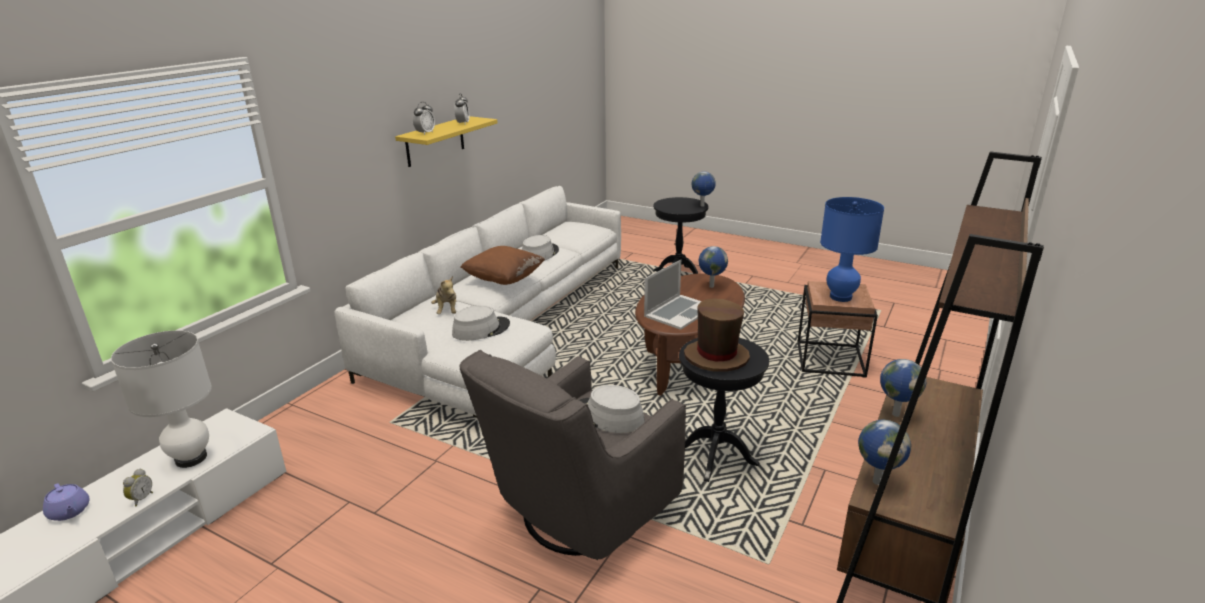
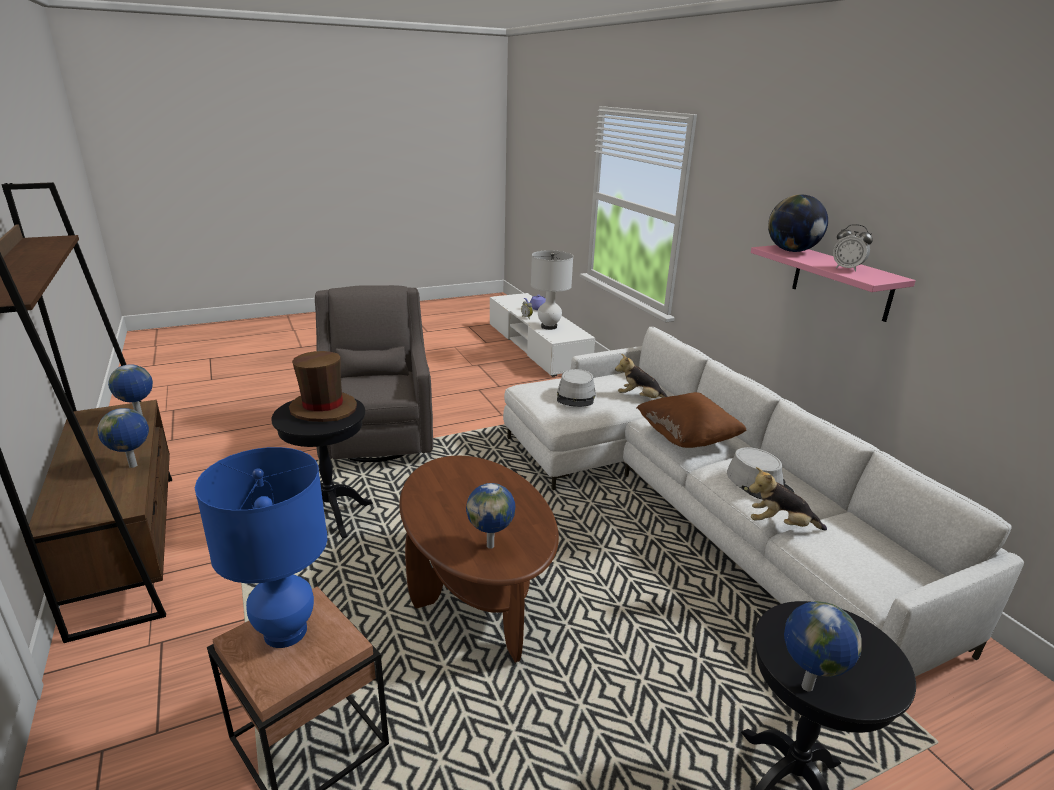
camera: 125 degrees right, 0 degrees up
yellow shelf [395,116,498,167] -> pink shelf [751,245,916,322]
alarm clock [413,102,435,135] -> globe [768,194,828,252]
grey hat [579,385,645,433] -> none
laptop [644,260,702,330] -> none
none -> plush toy [749,467,827,531]

